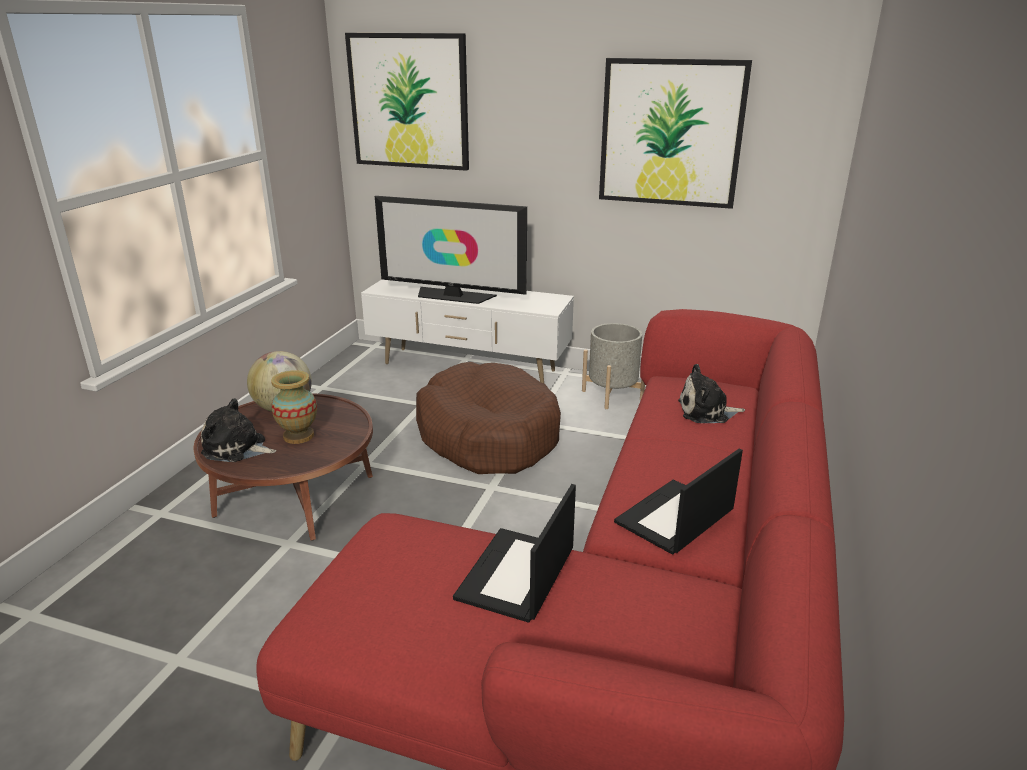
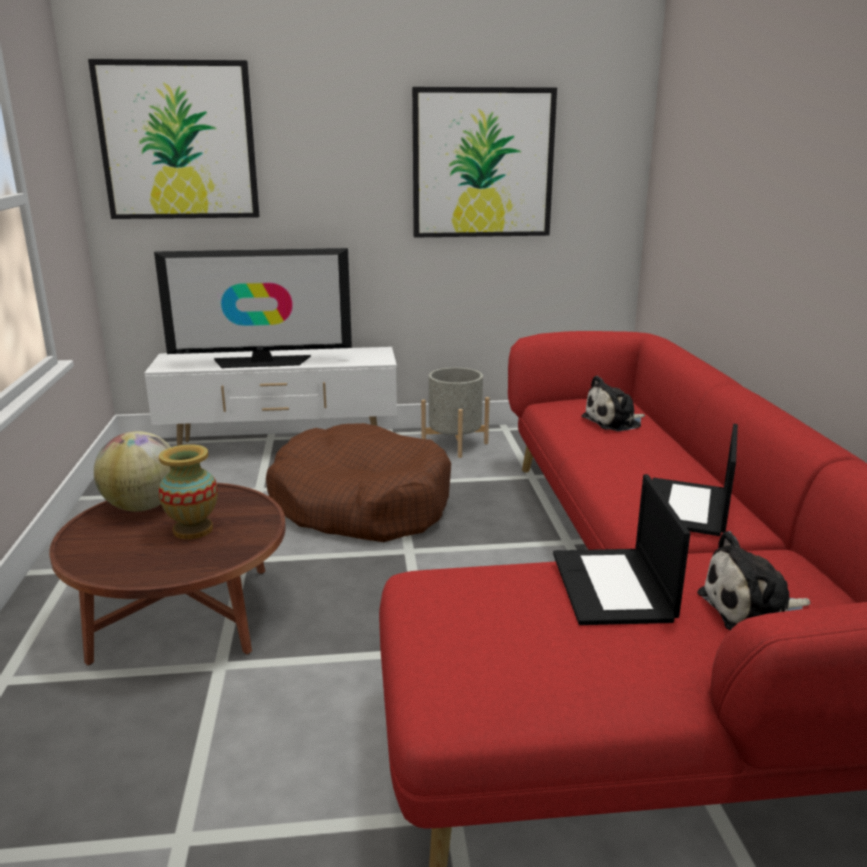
camera: 25 degrees left, 5 degrees down
plush toy [201,398,276,462] -> plush toy moved to [697,531,810,630]

